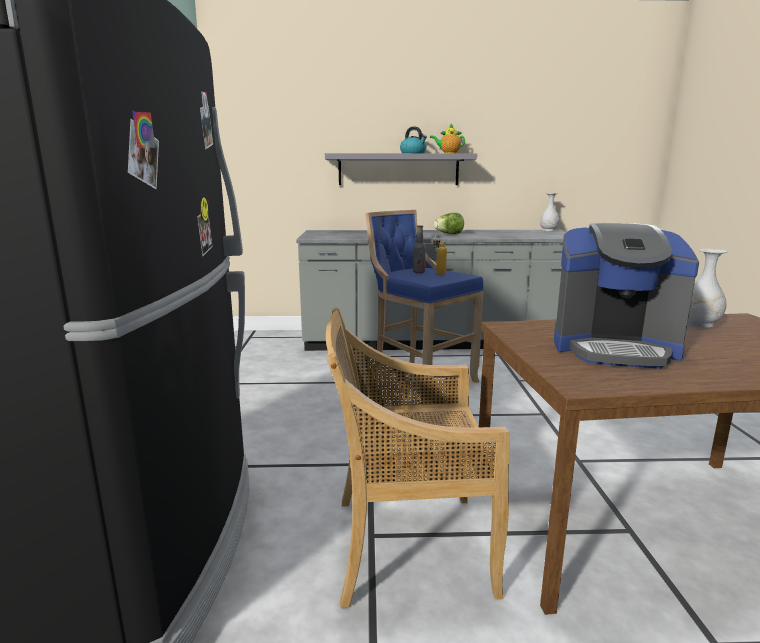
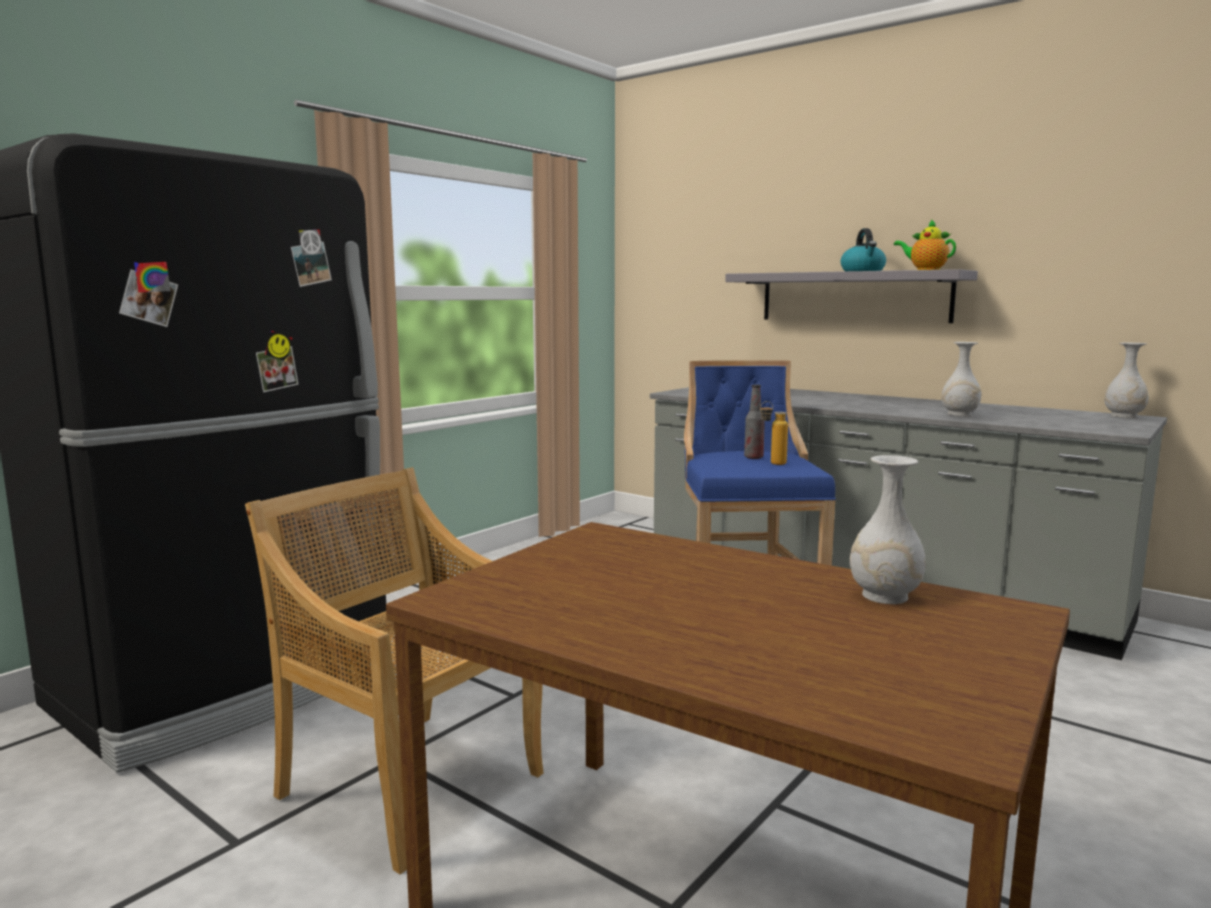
camera: 40 degrees right, 5 degrees down
lettuce [433,213,464,234] -> none
coffee machine [554,223,699,369] -> none
none -> white vase [941,342,982,416]

